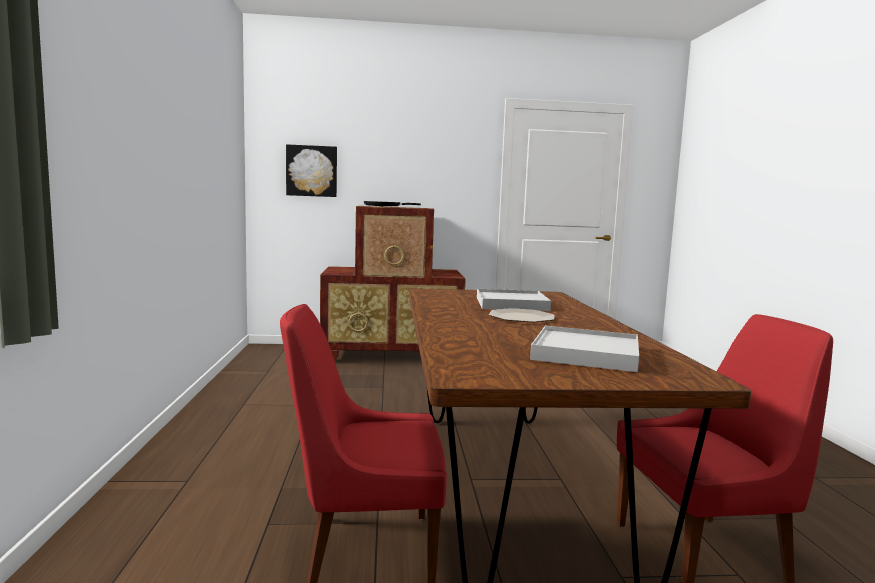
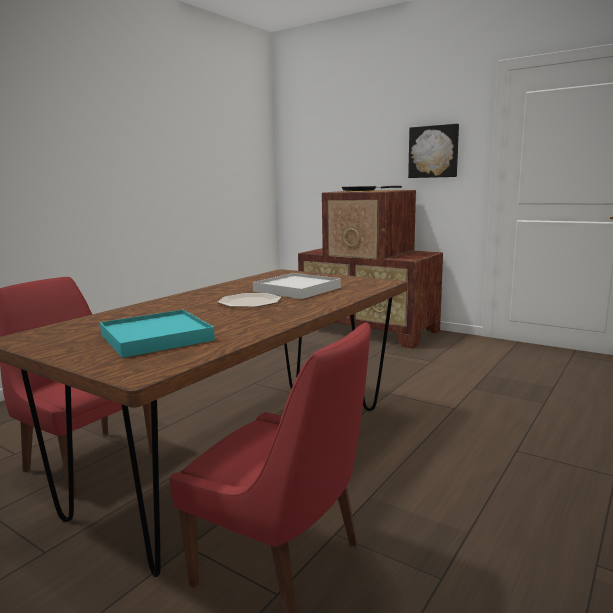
camera: 40 degrees right, 5 degrees up
picture [286,144,337,197] -> picture moved to [408,124,459,178]
white tray [530,326,639,372] -> turquoise tray [100,310,215,358]

